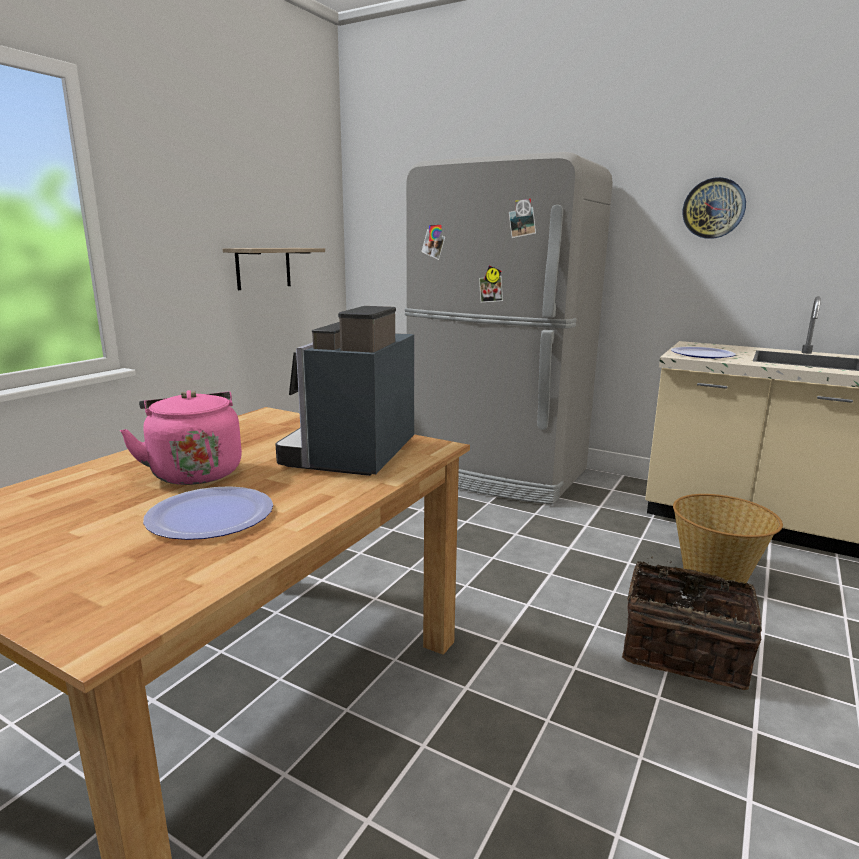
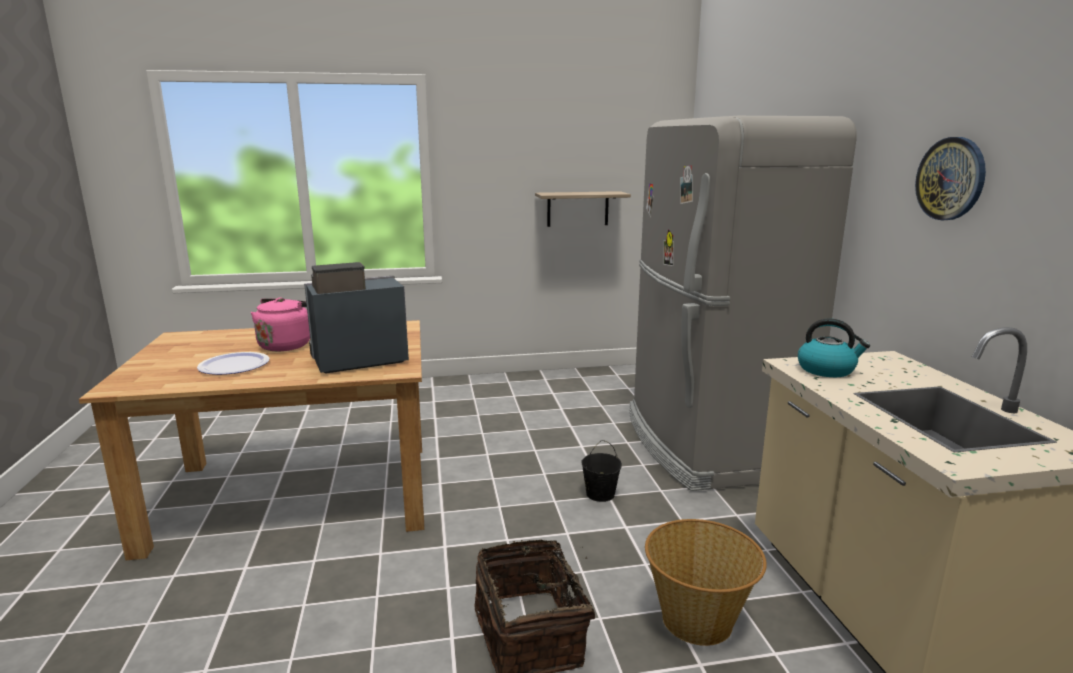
camera: 50 degrees right, 0 degrees up
plate [671,347,736,358] -> kettle [798,318,870,377]
none -> black bucket [581,440,622,502]

